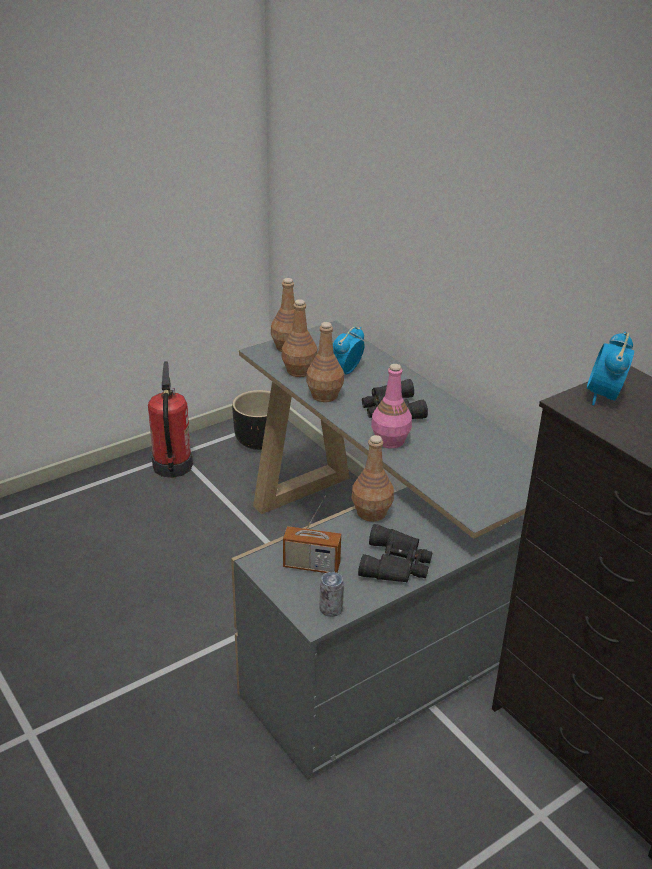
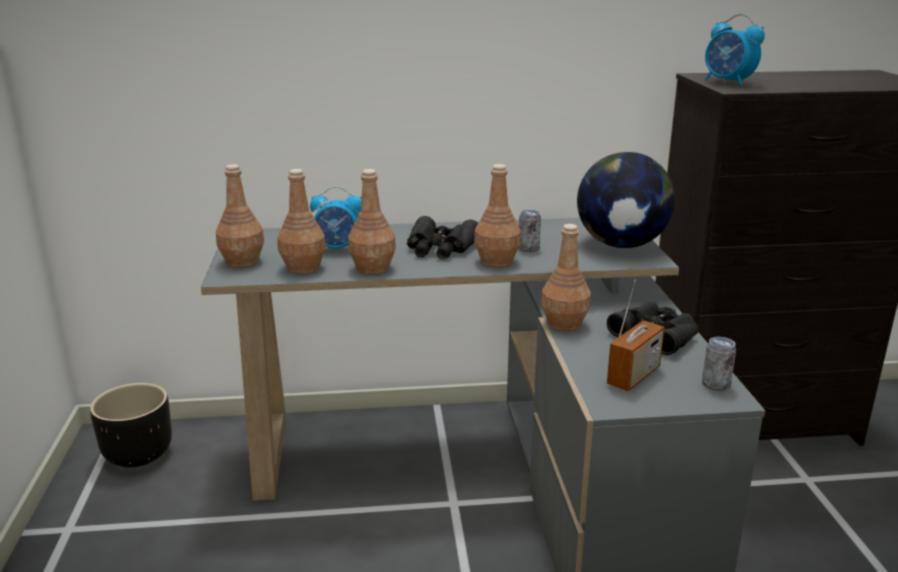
camera: 60 degrees left, 10 degrees down
fire extinguisher [148,361,193,478] -> none
alarm clock [333,327,364,374] -> alarm clock turned 60 degrees counterclockwise [310,186,362,248]
pink bottle [371,364,412,449] -> brown bottle [474,164,521,268]
none -> can [519,210,541,252]
none -> globe [577,152,675,248]

